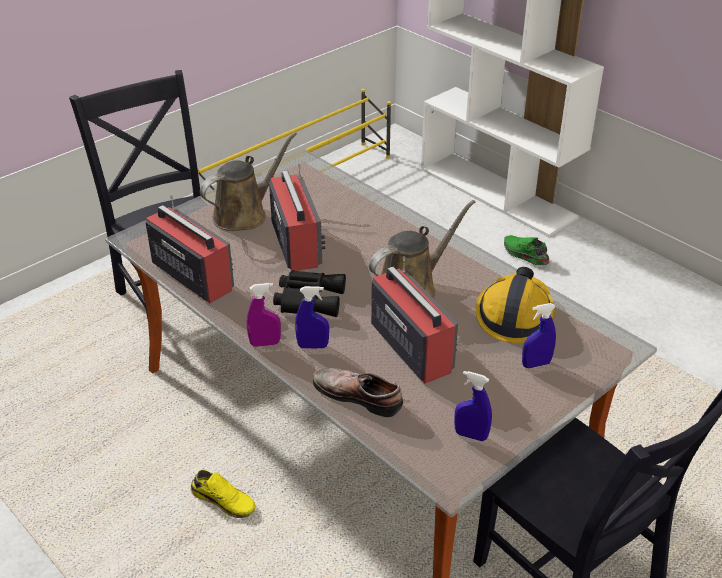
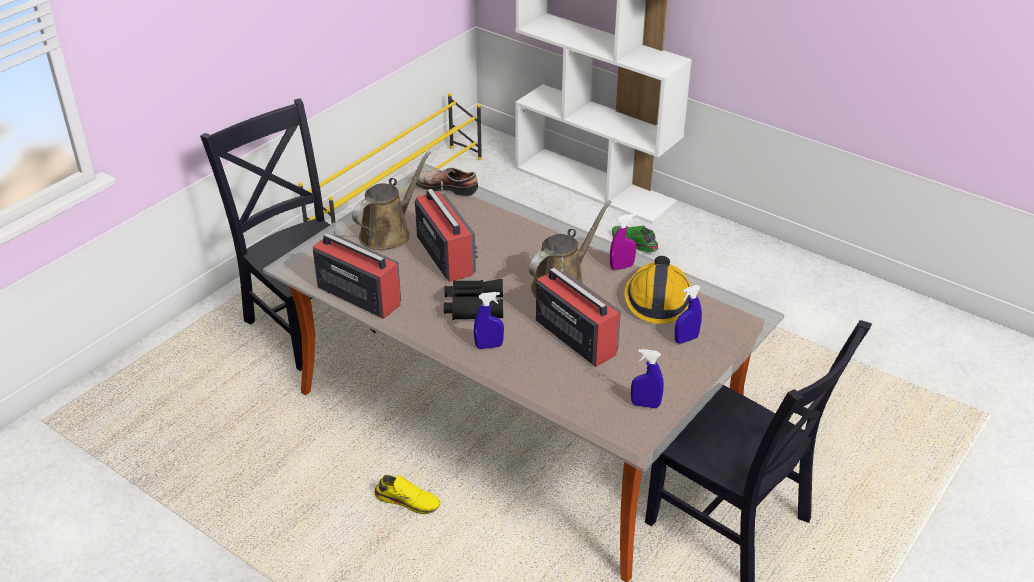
camera: 10 degrees left, 0 degrees up
purple spray bottle [247,283,281,347] -> purple spray bottle moved to [610,214,636,270]
shoe [313,368,403,417] -> shoe moved to [413,168,478,196]

